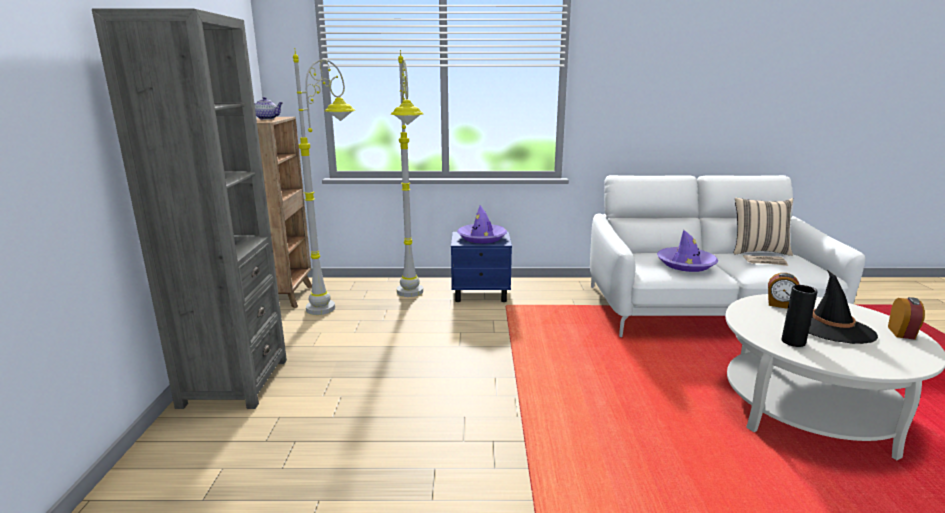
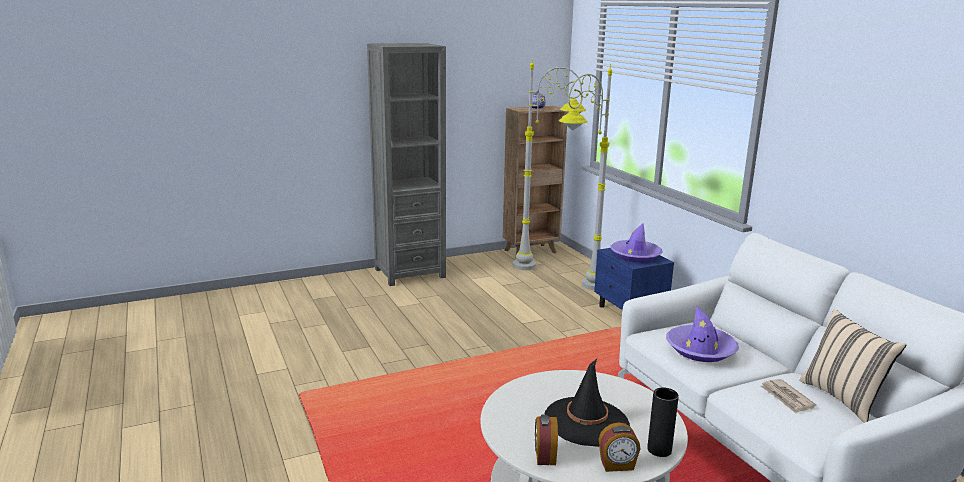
camera: 65 degrees right, 0 degrees up
alarm clock [768,273,800,309] -> alarm clock moved to [535,415,558,465]
black vase [782,285,818,347] -> black vase moved to [647,387,679,457]

